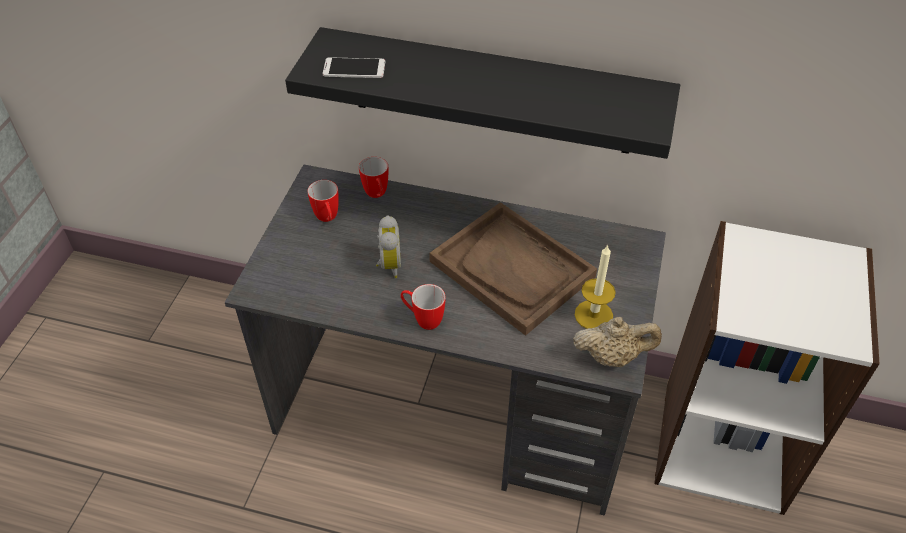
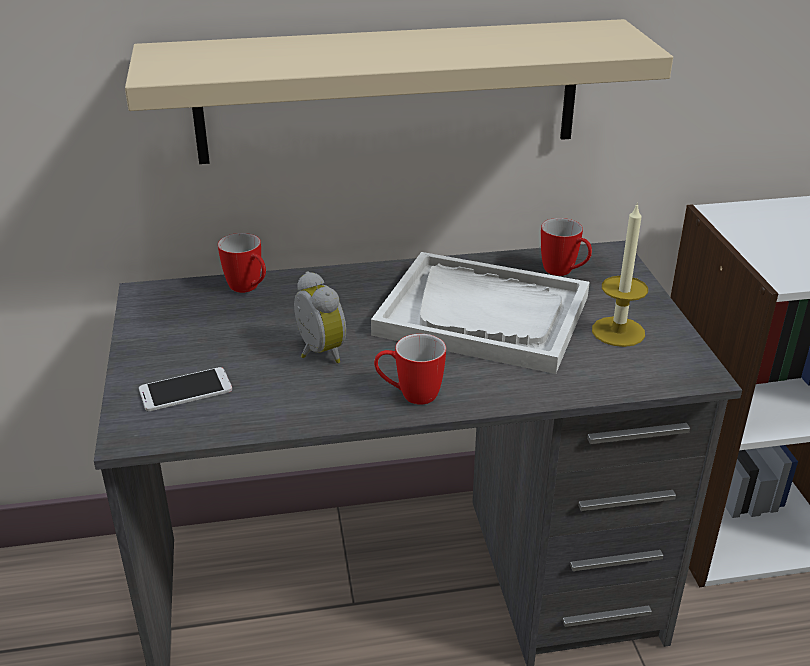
camera: 25 degrees left, 15 degrees down
black shelf [285,27,680,159] -> beige shelf [125,19,673,164]
mug [307,180,339,222] -> mug moved to [541,218,592,276]
phone [323,57,385,78] -> phone moved to [139,367,232,411]
brown tray [429,202,597,336] -> white tray [371,252,590,374]
beige teapot [573,317,662,367] -> none

